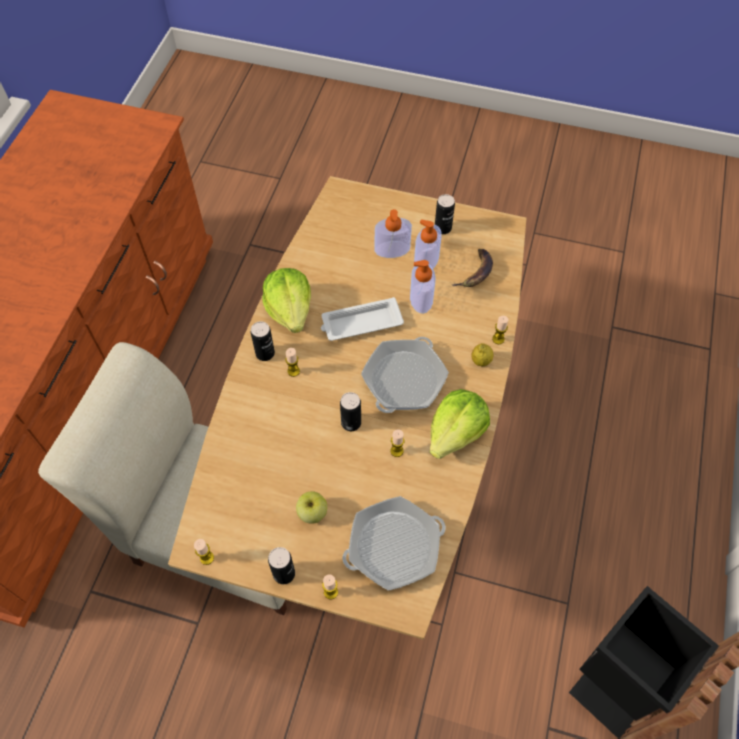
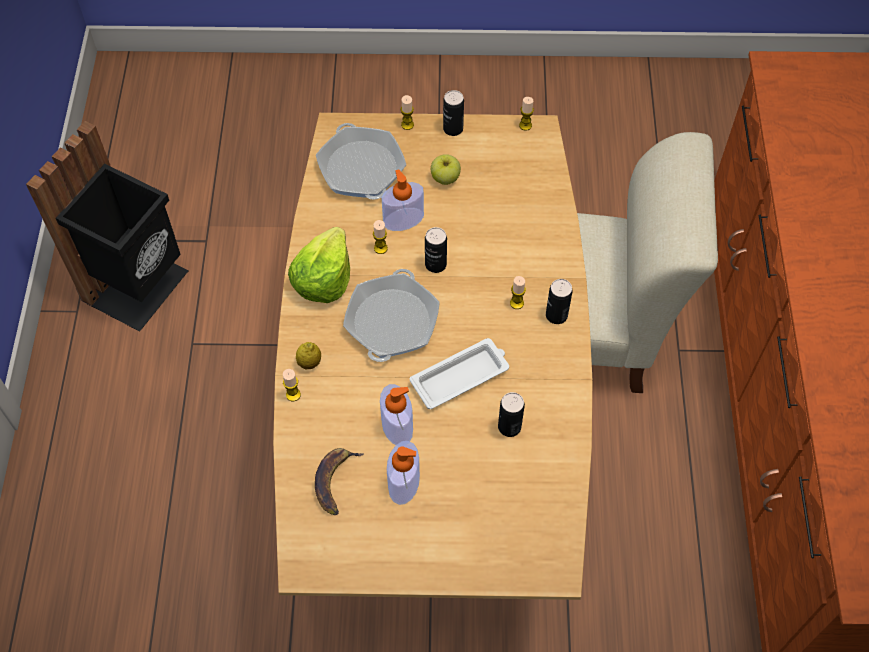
camera: 165 degrees right, 0 degrees up
lettuce [262,268,311,333] -> none
frying pan [342,496,446,591] -> frying pan turned 75 degrees counterclockwise [316,123,406,199]
soap dispenser [375,209,412,258] -> soap dispenser moved to [381,169,424,231]
can [435,194,455,234] -> can moved to [498,392,525,437]

